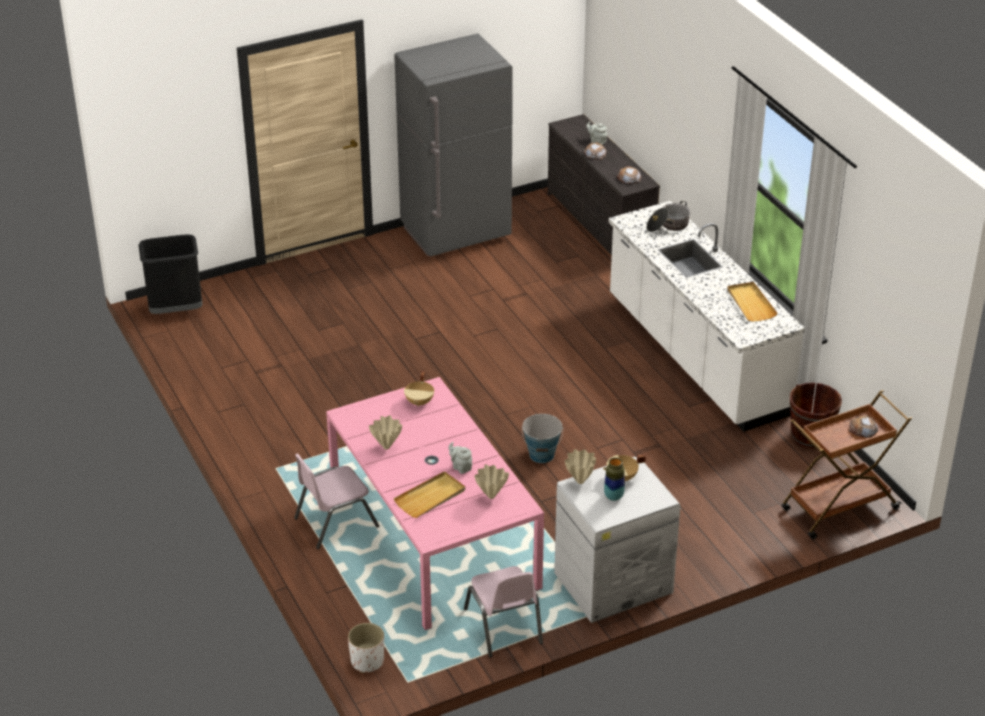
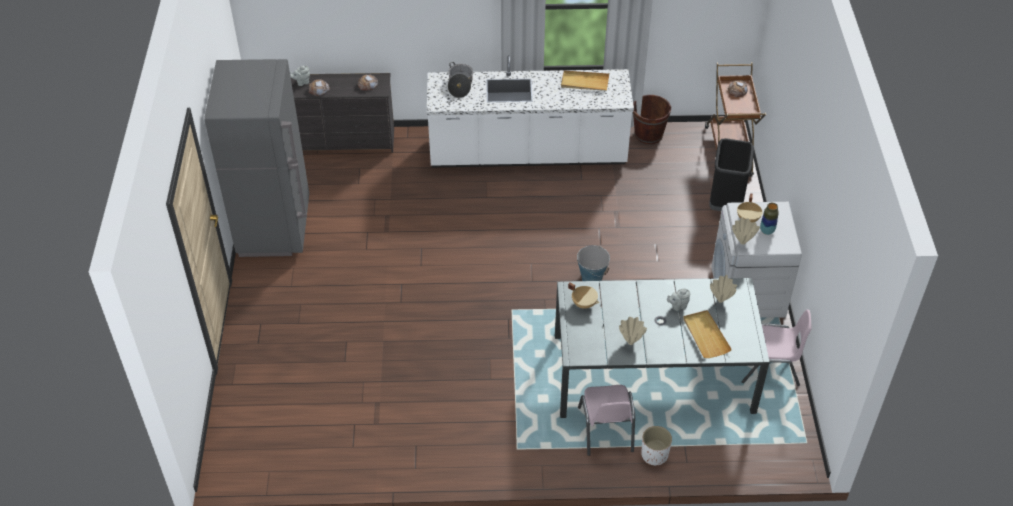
camera: 65 degrees left, 10 degrees up
black trash can [139,234,203,314] -> black trash can moved to [710,138,754,211]
pink dining table [326,377,544,630] -> grey dining table [555,278,770,418]
white planter [348,623,384,673] -> white planter moved to [641,426,672,465]

